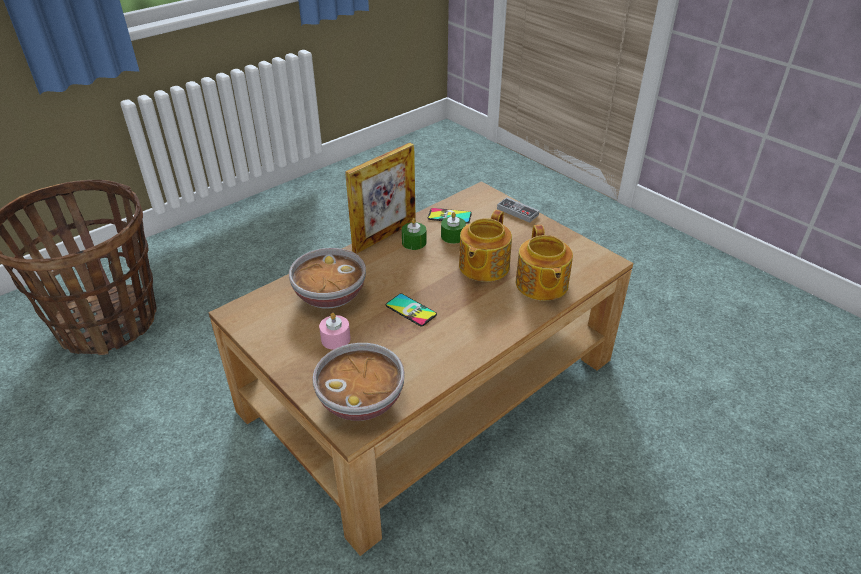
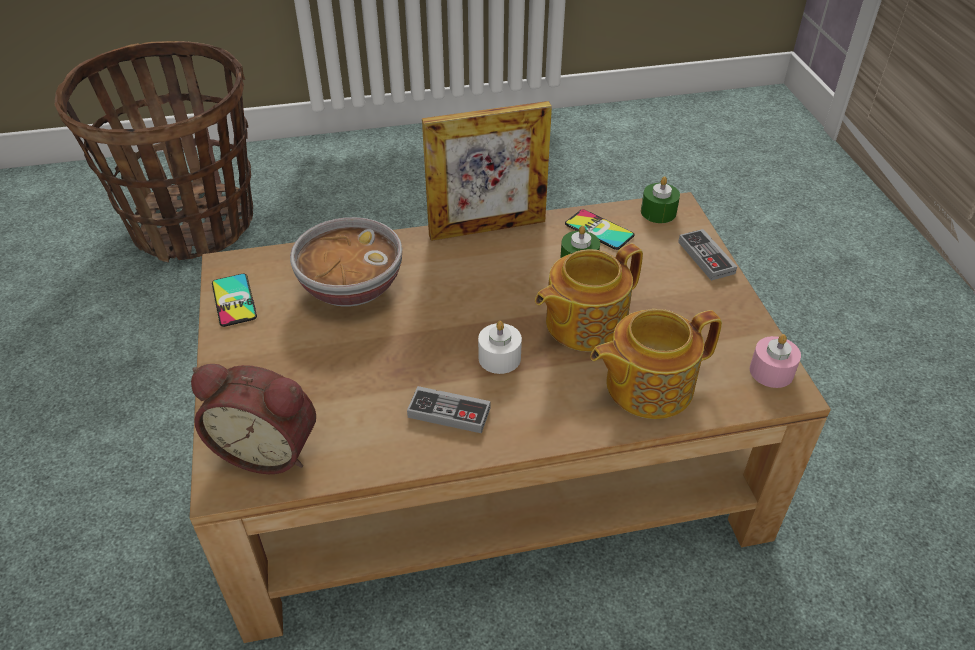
camera: 30 degrees right, 5 degrees up
bowl [312,343,405,421] -> alarm clock [191,364,316,474]
pink candle [319,313,351,350] -> pink candle moved to [750,334,801,388]
phone [386,293,437,326] -> phone moved to [212,274,257,327]
green candle [402,218,426,250] -> green candle moved to [641,177,680,223]
teapot [516,225,573,301] -> teapot turned 45 degrees clockwise [590,309,722,419]
none -> game controller [407,386,490,433]
none -> white candle [478,321,522,374]

